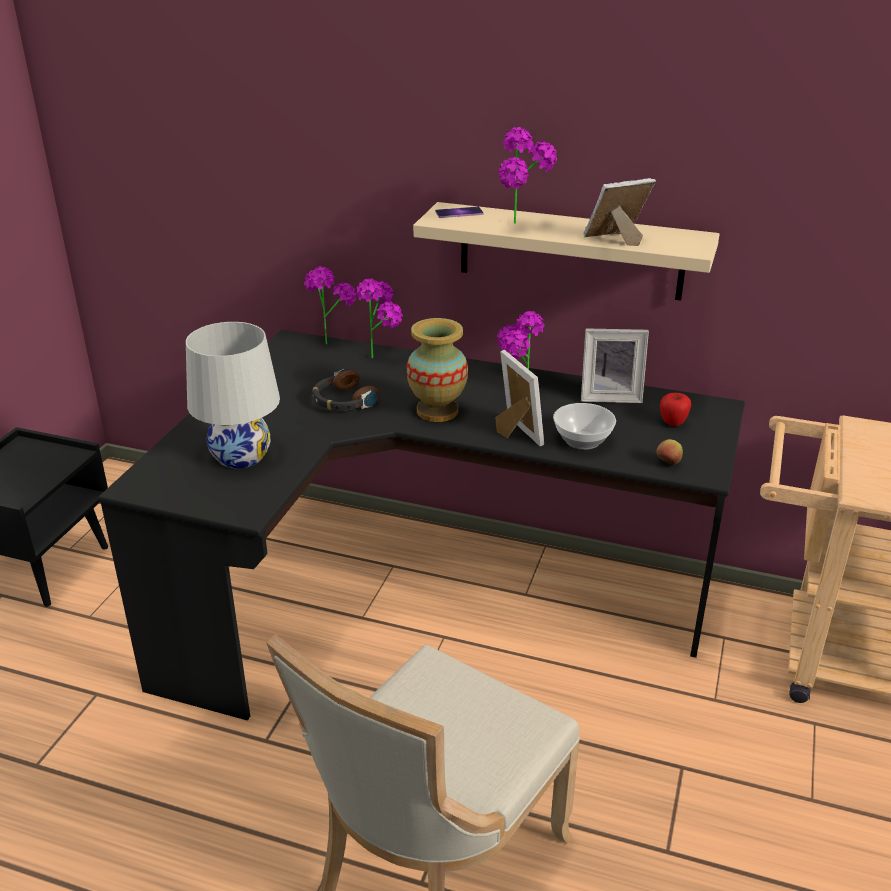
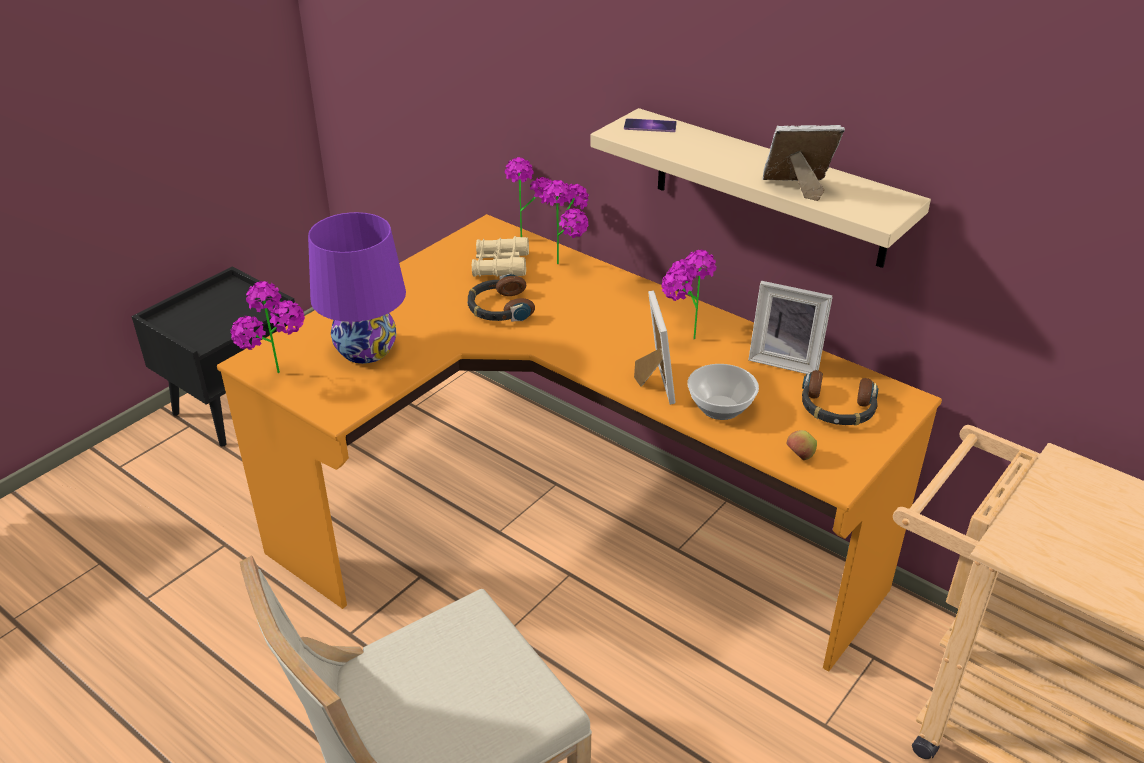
camera: 20 degrees right, 5 degrees up
black desk [98,330,745,721] -> orange desk [217,214,942,672]
white table lamp [186,322,280,469] -> purple table lamp [308,212,406,364]
vase [407,318,468,422] -> none
potted plant [498,127,557,224] -> potted plant moved to [230,281,305,373]
apple [660,392,691,426] -> headphones [802,370,878,425]
none -> beige binoculars [472,236,529,277]

